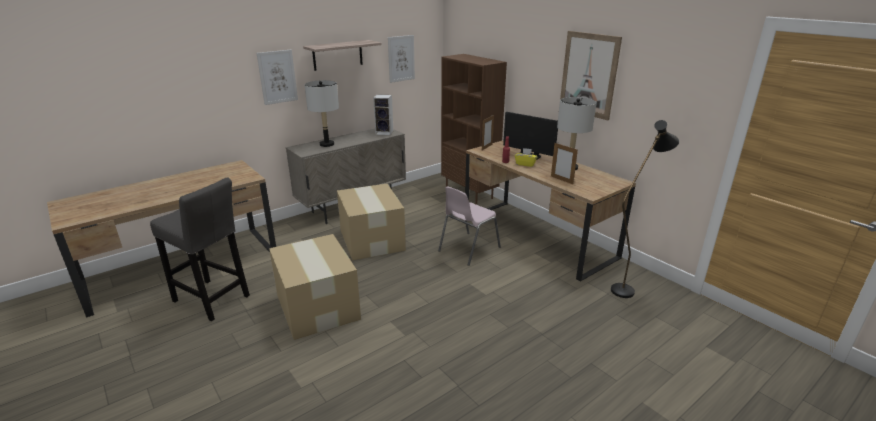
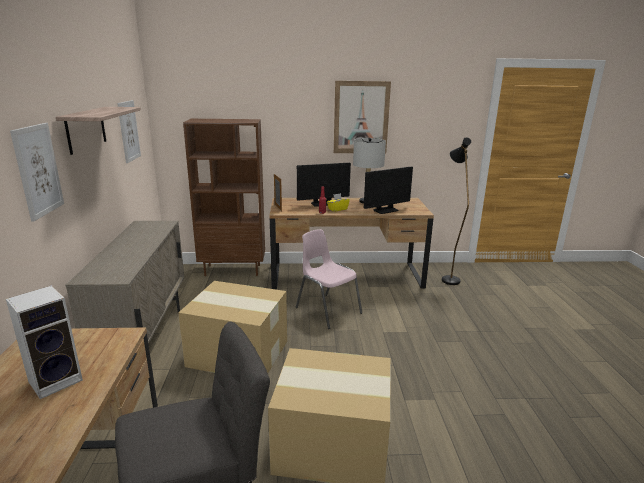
camera: 55 degrees left, 5 degrees down
grey table lamp [304,80,339,147] -> none
speaker [373,94,393,135] -> speaker moved to [6,285,83,399]
pink chair [438,186,501,266] -> pink chair turned 150 degrees clockwise [296,229,362,329]
picture frame [551,143,578,184] -> monitor [364,167,413,214]

